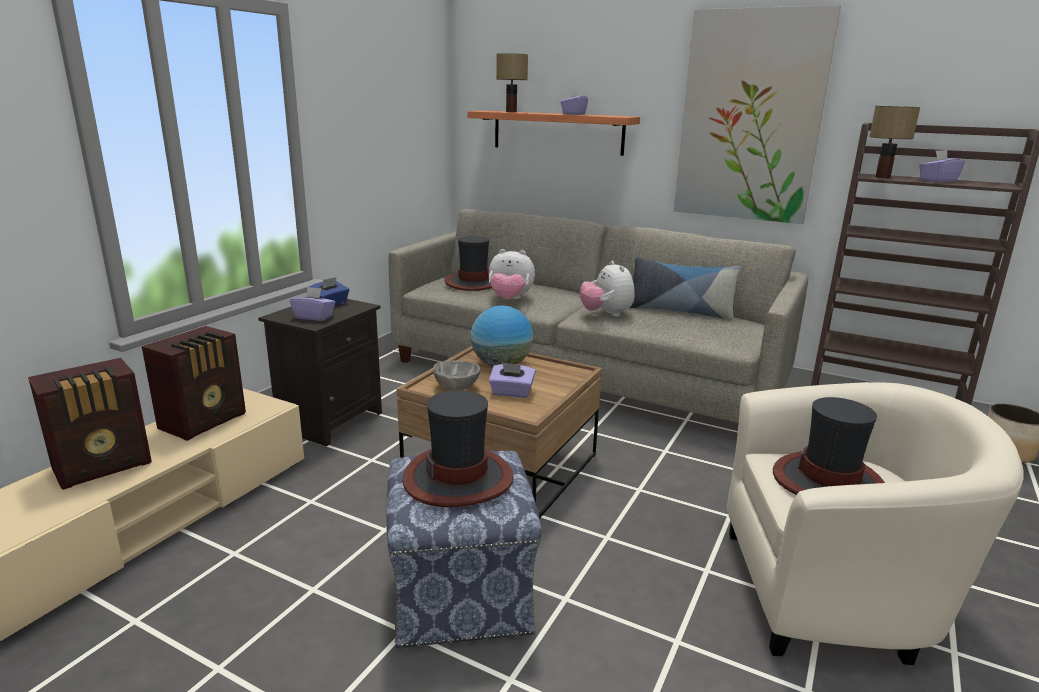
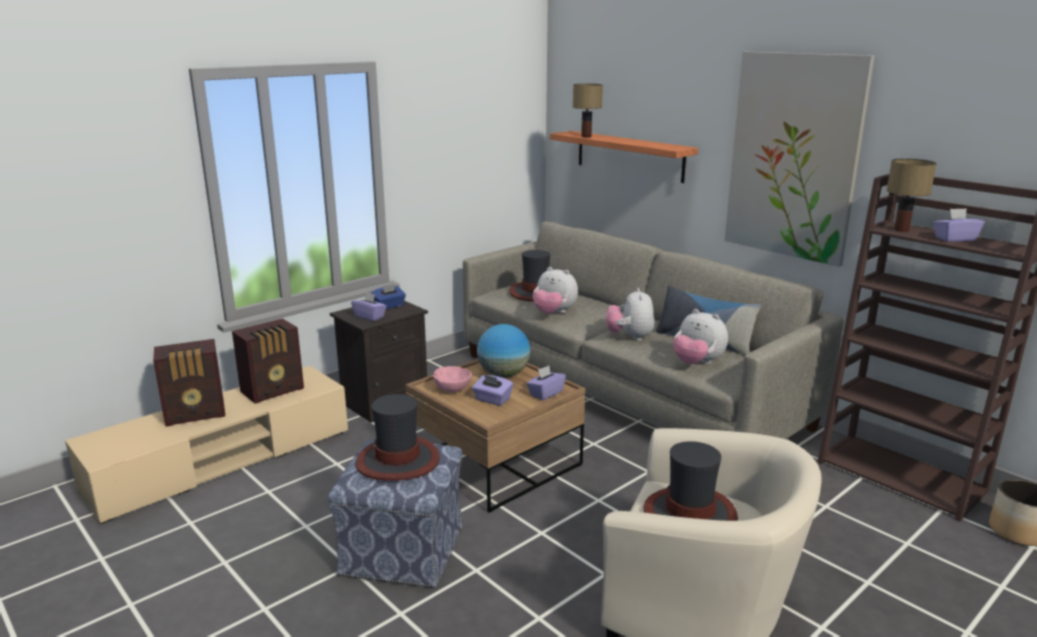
camera: 20 degrees right, 0 degrees up
grey bowl [433,360,480,391] -> pink bowl [433,366,472,392]
purple tissue box [561,89,588,115] -> purple tissue box moved to [527,366,566,400]
none -> plush toy [673,309,728,364]

